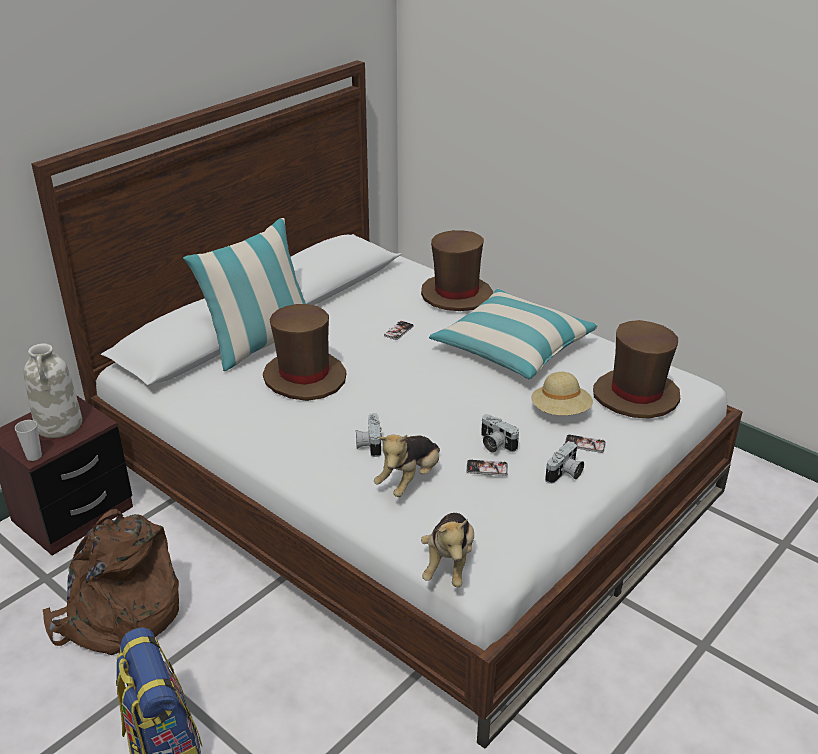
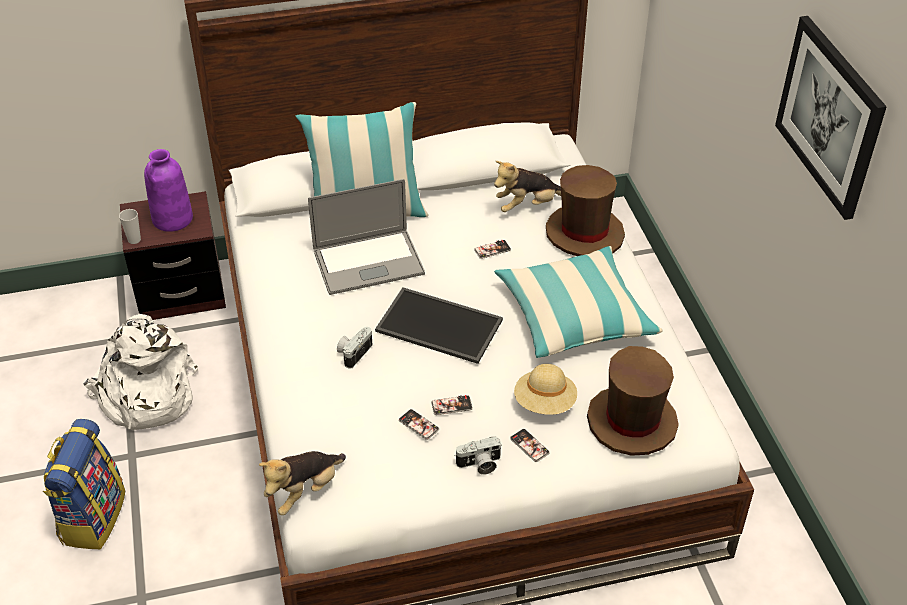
camera: 35 degrees right, 10 degrees up
white vase [24,343,82,438] -> purple vase [144,149,193,232]
brown backpack [43,509,179,655] -> white backpack [84,314,198,430]
brown hat [263,304,347,401] -> laptop [308,179,425,295]
plush toy [374,435,440,497] -> plush toy moved to [494,161,561,212]
camera [481,414,519,453] -> phone [431,395,473,415]
none -> tray [375,287,503,364]
none -> picture [775,16,887,220]

